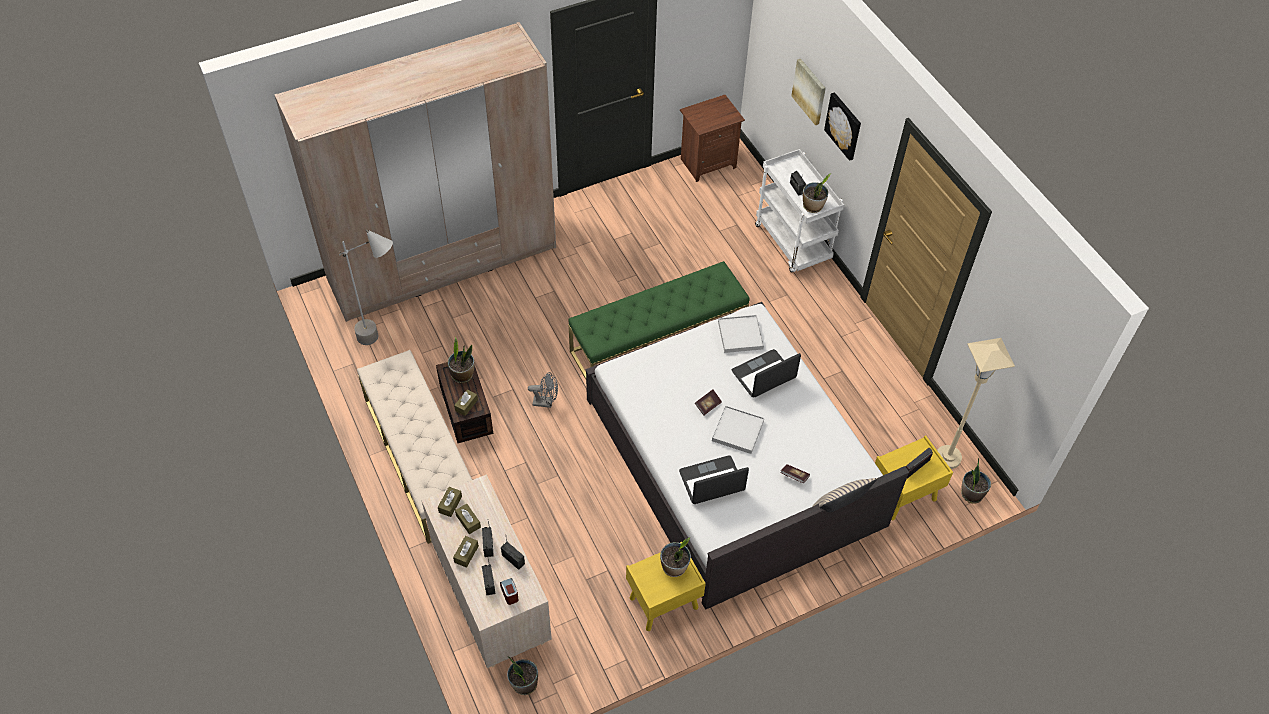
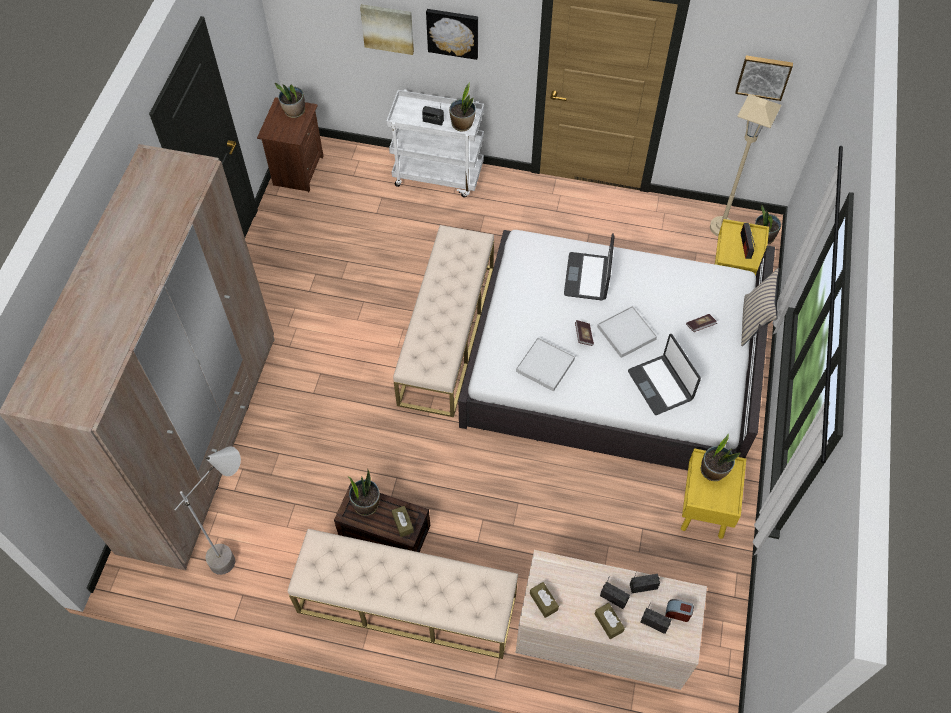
camera: 50 degrees left, 5 degrees up
brown tissue box [455,504,481,534] -> none
potted plant [507,656,538,695] -> potted plant moved to [275,83,305,118]
grey fan [528,372,558,408] -> none
green bench [568,261,749,379] -> beige bench [393,225,494,417]
laptop [679,455,749,504] -> laptop turned 45 degrees counterclockwise [628,334,701,415]
white tray [718,315,764,353] -> white tray moved to [516,337,575,392]
none -> picture [735,55,793,101]

